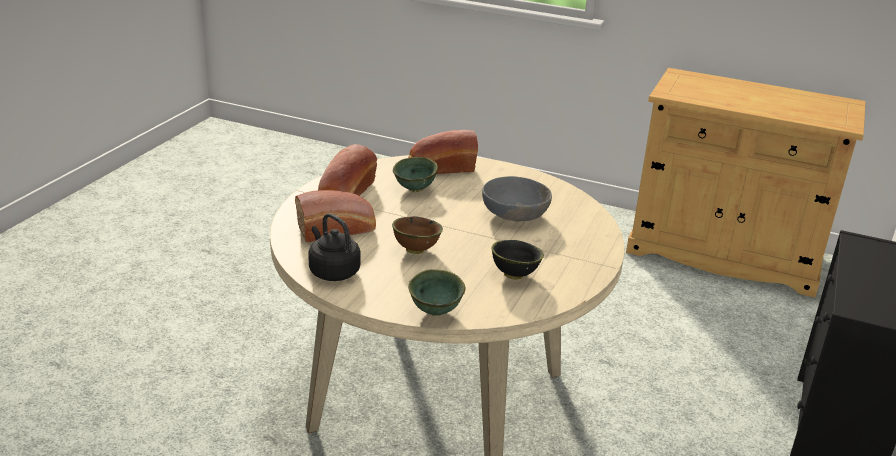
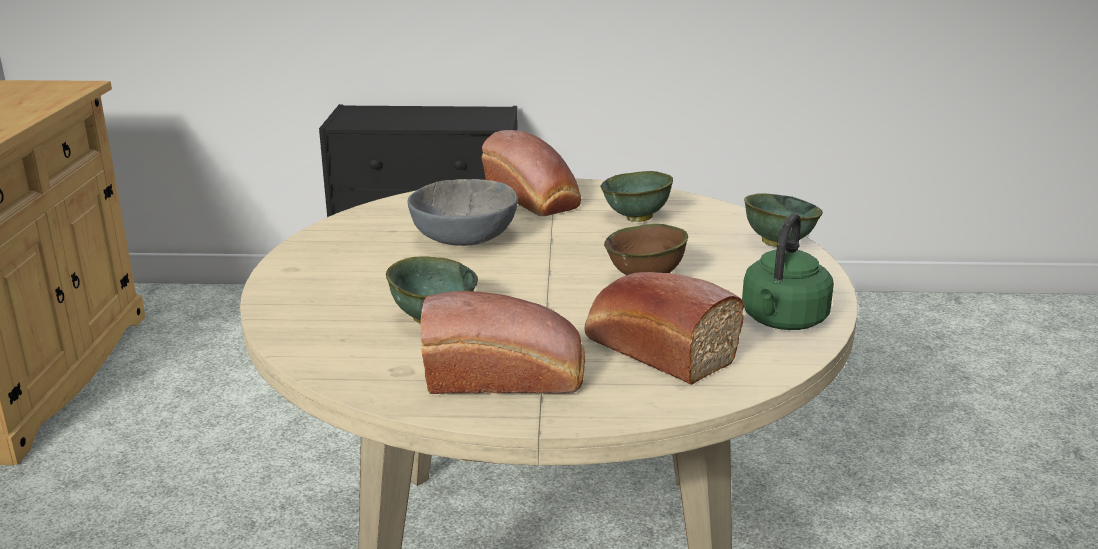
camera: 110 degrees left, 5 degrees down
black kettle [308,213,361,281] -> green kettle [742,213,834,330]
bread [408,130,478,174] -> bread moved to [482,130,581,216]
black bowl [491,240,544,280] -> green bowl [600,171,673,222]

